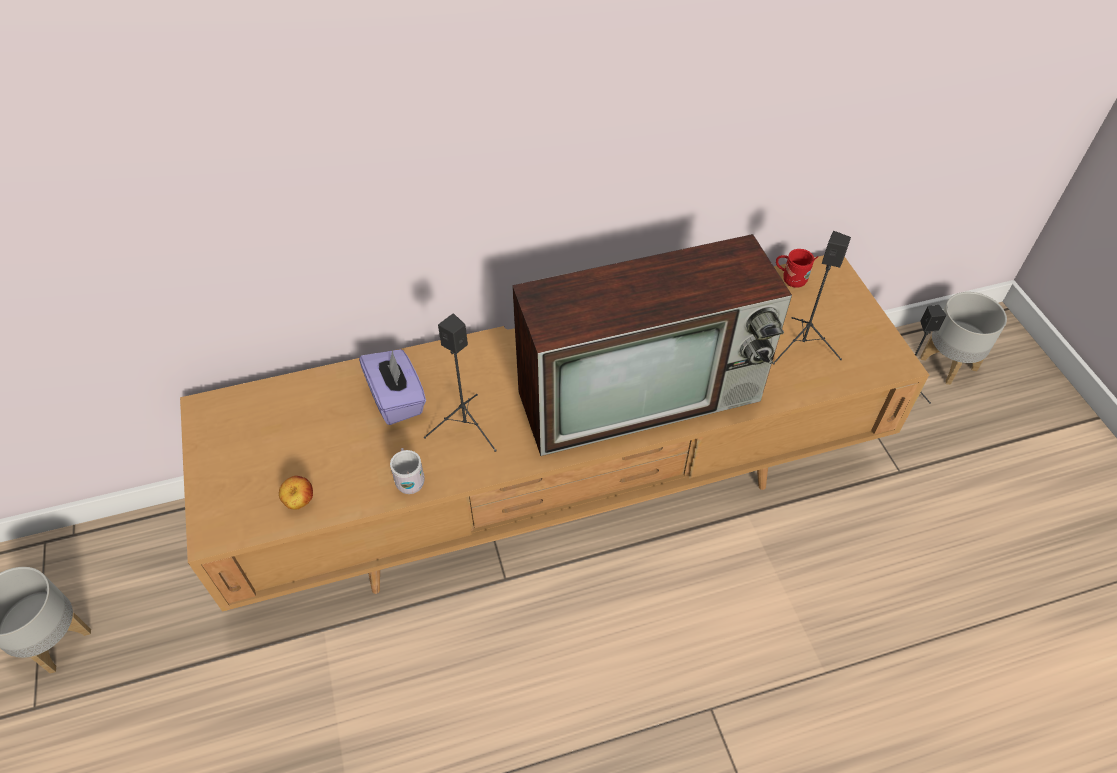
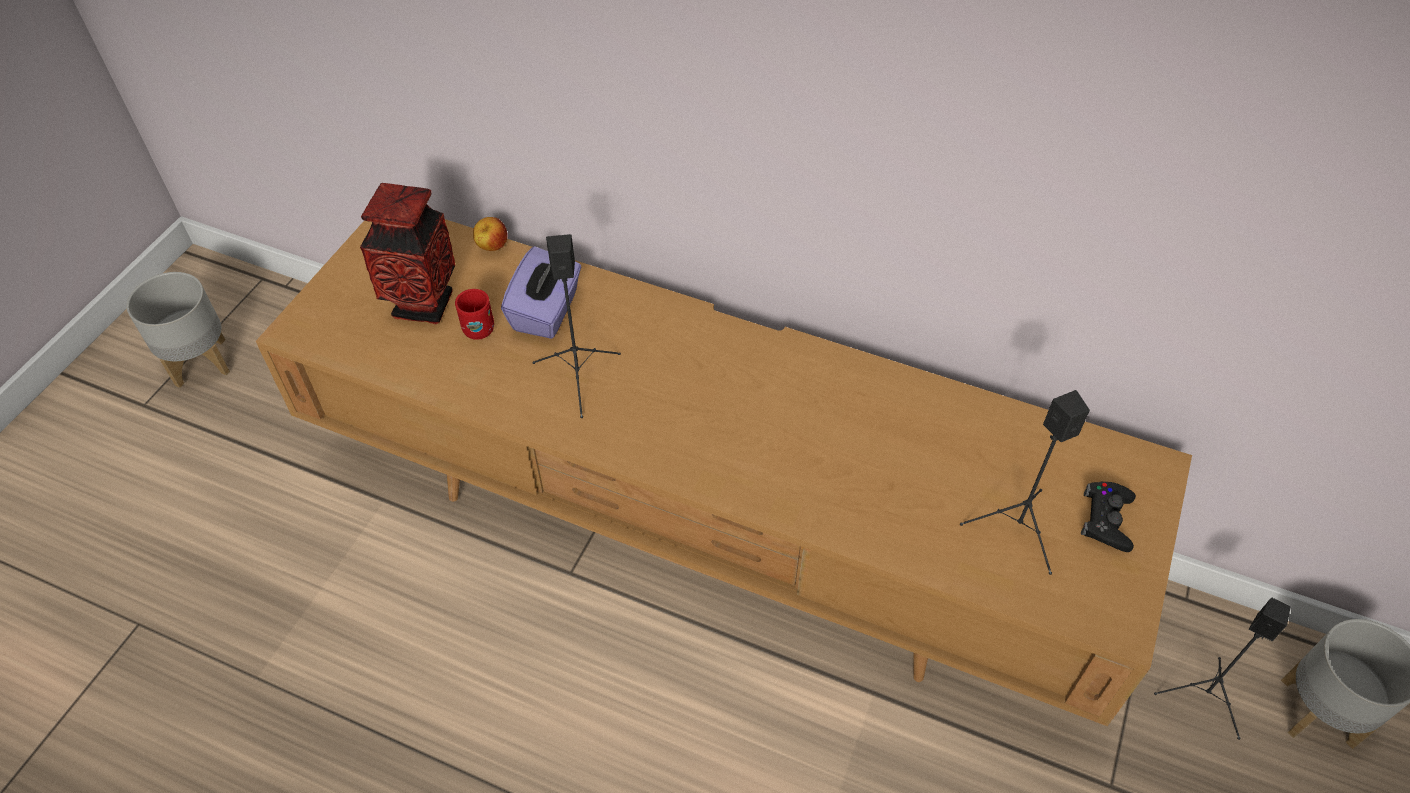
camera: 40 degrees right, 0 degrees up
apple [279,476,313,510] -> apple moved to [473,217,508,251]
white mug [390,448,425,494] -> none
television [512,234,792,456] -> none
red mug [776,249,818,288] -> red mug moved to [455,289,494,340]
none -> vase [360,183,455,324]
none -> black game controller [1081,482,1136,552]

